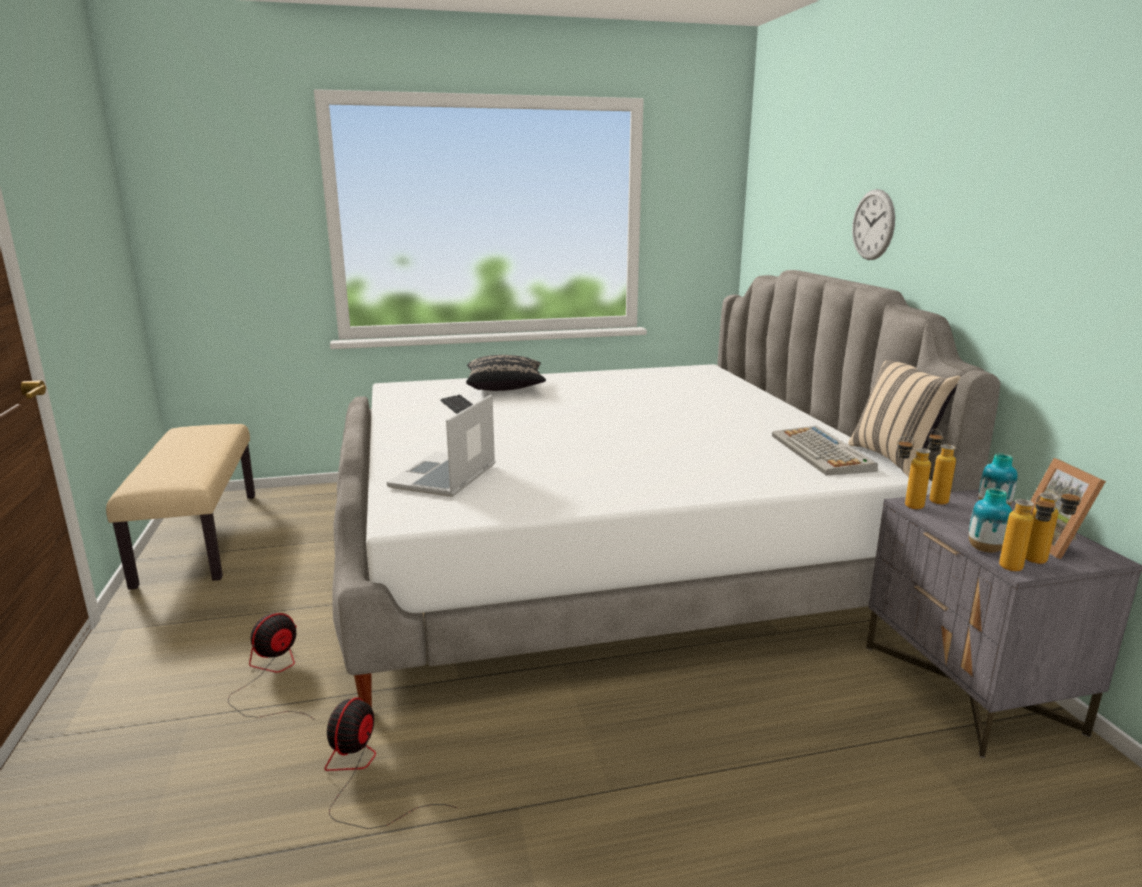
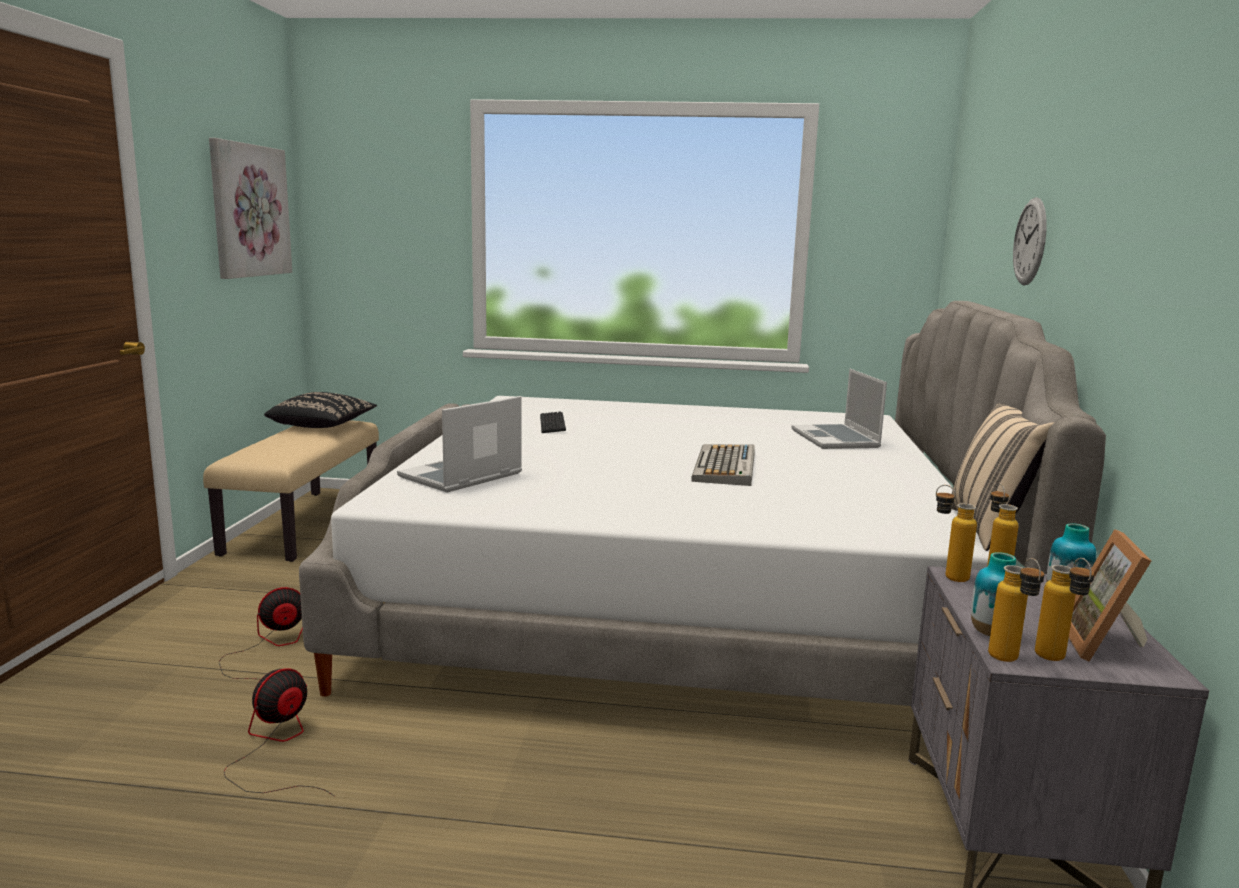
camera: 20 degrees right, 5 degrees down
black pillow [466,355,546,391] -> black pillow moved to [264,392,377,428]
keyboard [772,426,878,475] -> keyboard moved to [691,444,755,486]
none -> picture [209,138,292,279]
none -> laptop [792,369,887,449]

